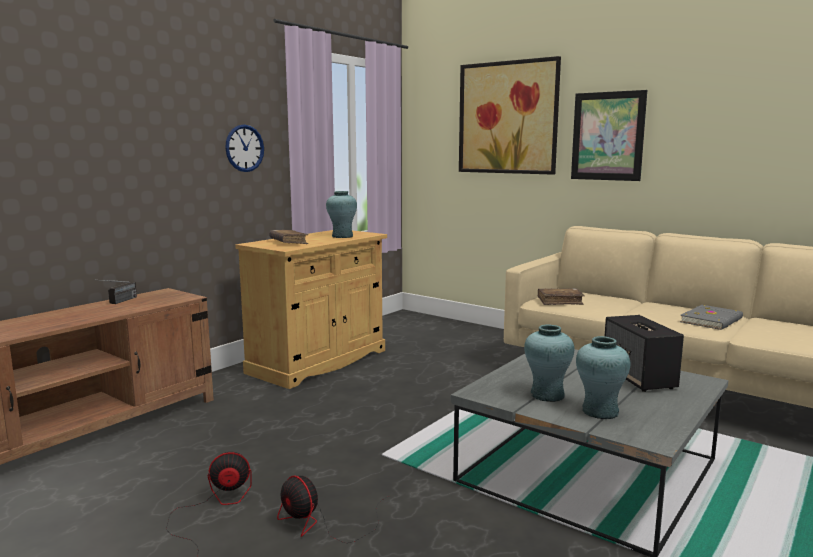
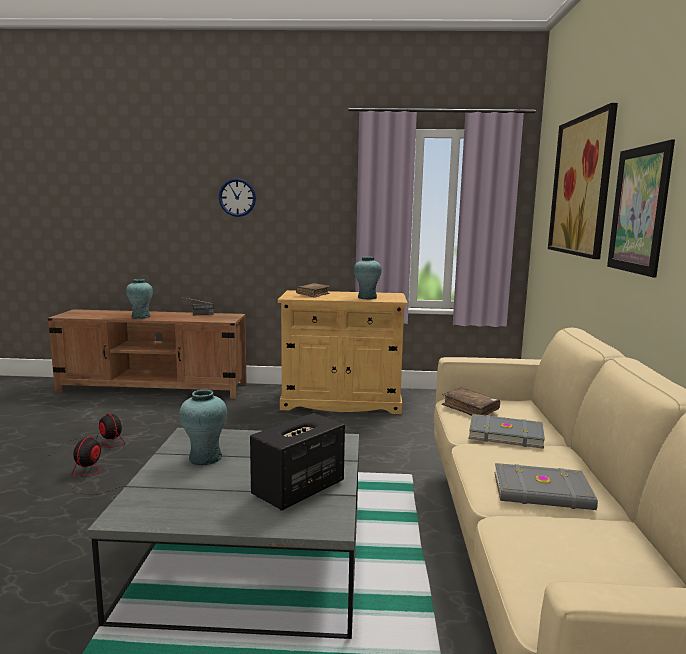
camera: 55 degrees right, 0 degrees up
wall clock [225,124,264,172] -> wall clock moved to [219,178,256,217]
turquoise vase [576,336,630,419] -> turquoise vase moved to [126,279,153,319]
none -> grey book [469,414,545,449]

